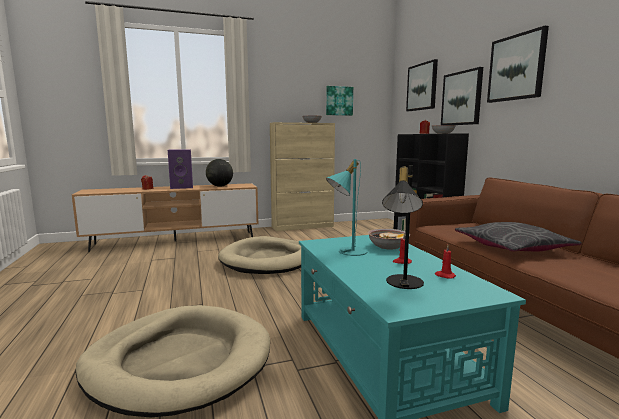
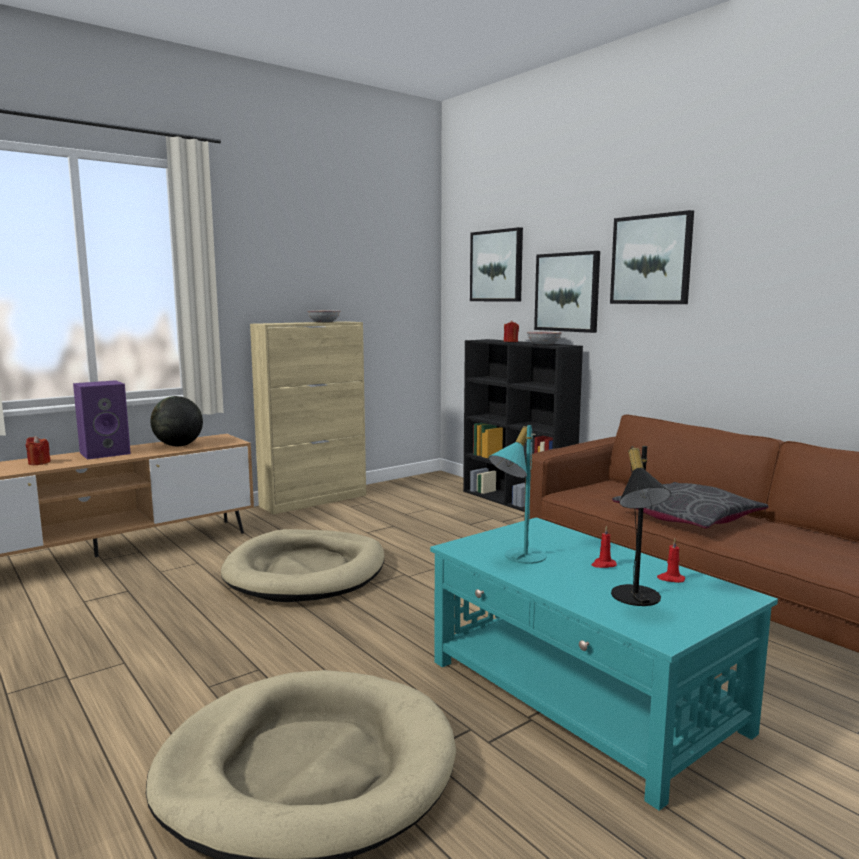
camera: 20 degrees left, 0 degrees up
picture [326,86,353,116] -> none
bowl [368,229,410,250] -> none

